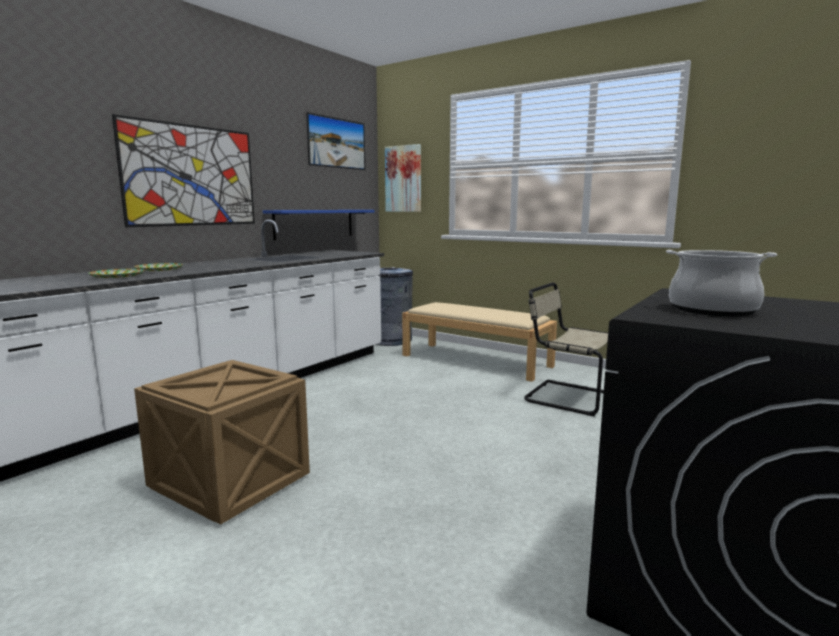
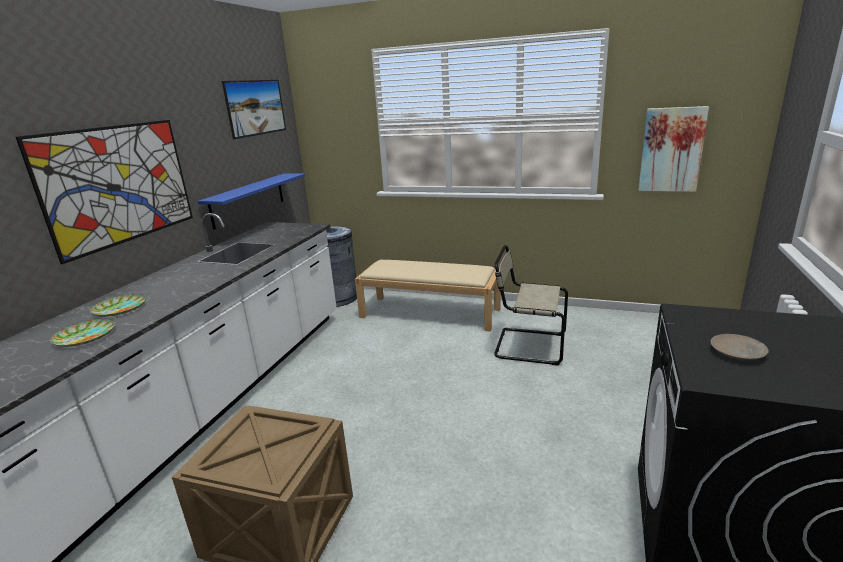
camera: 15 degrees left, 10 degrees up
picture [385,144,421,212] -> picture moved to [638,106,709,192]
cooking pot [666,250,777,317] -> beige plate [710,334,769,360]

